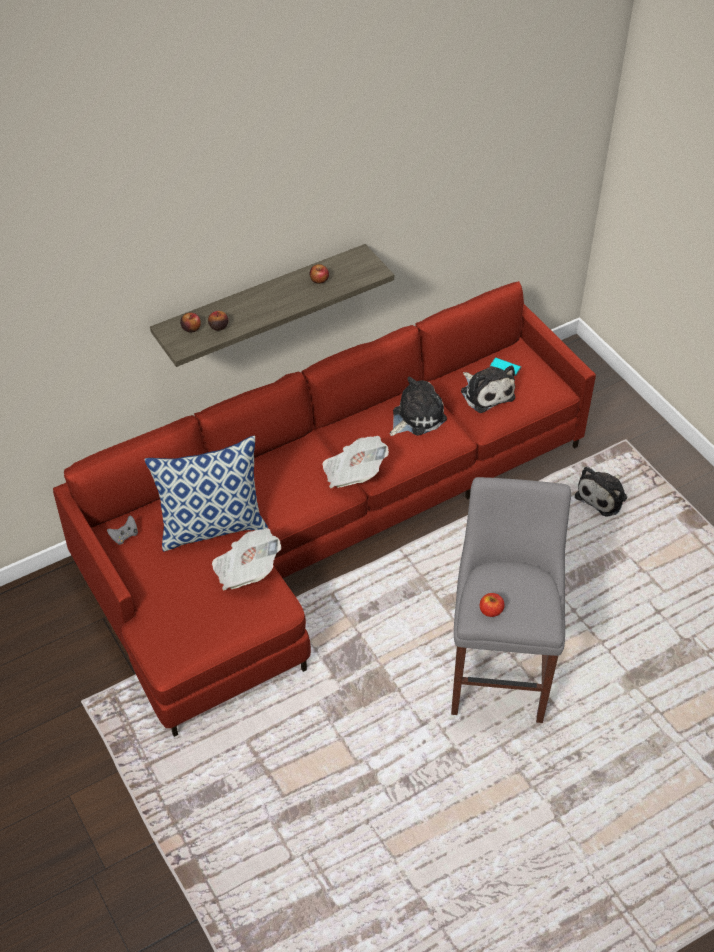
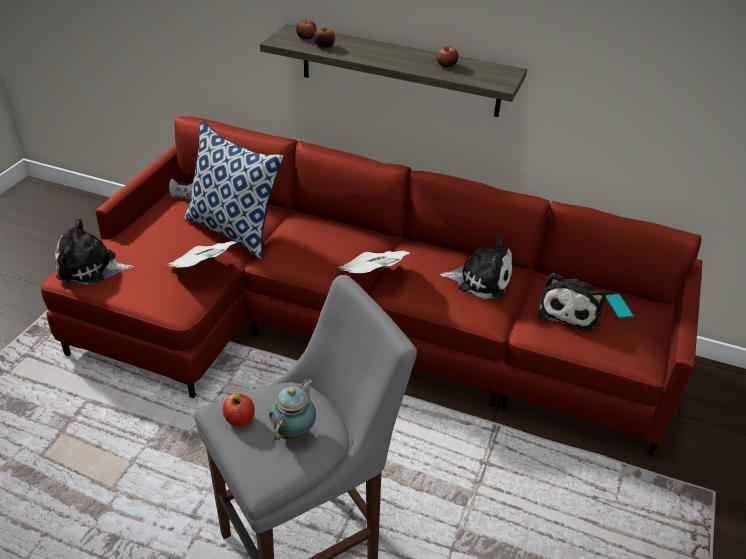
camera: 50 degrees right, 10 degrees down
plush toy [575,466,627,517] -> plush toy moved to [55,218,134,284]
none -> teapot [269,379,316,441]

